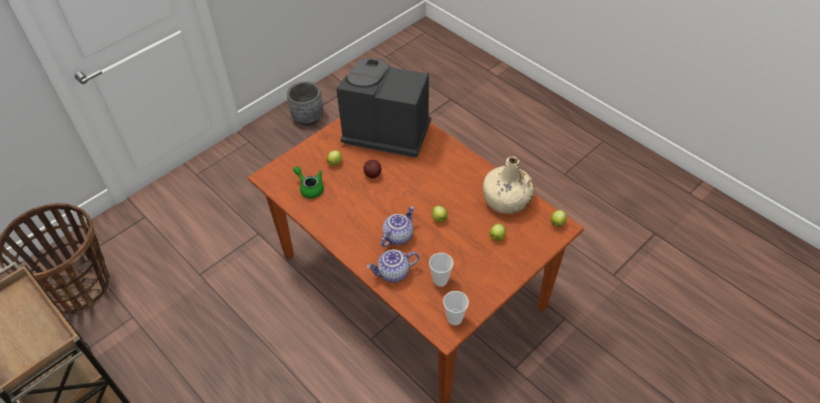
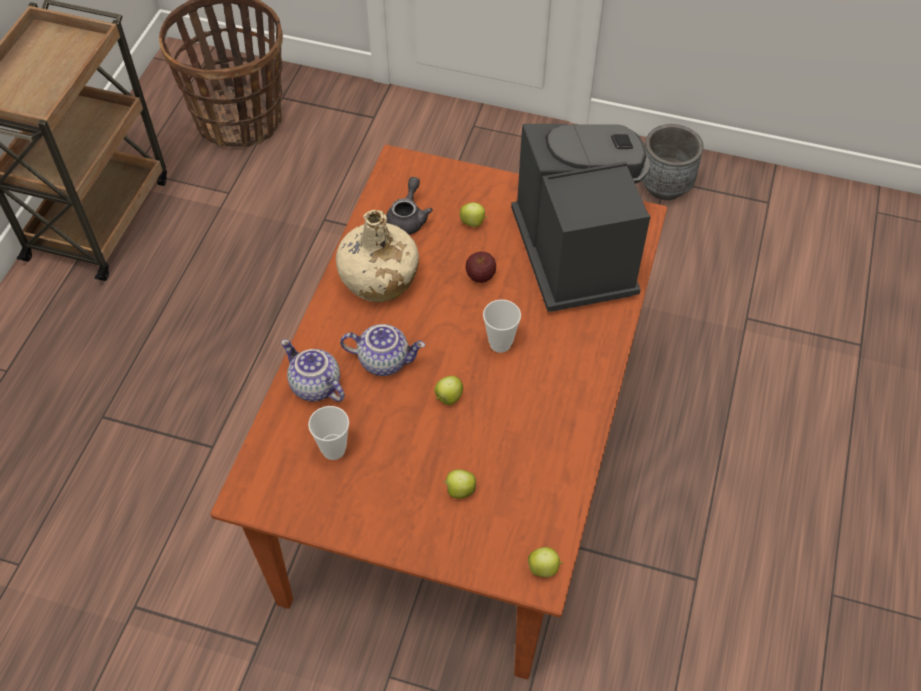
camera: 60 degrees right, 5 degrees up
green teapot [293,166,324,198] -> grey teapot [386,177,433,235]
cup [443,291,469,325] -> cup moved to [483,300,521,353]
beige bottle [483,156,534,214] -> beige bottle moved to [336,210,419,302]

